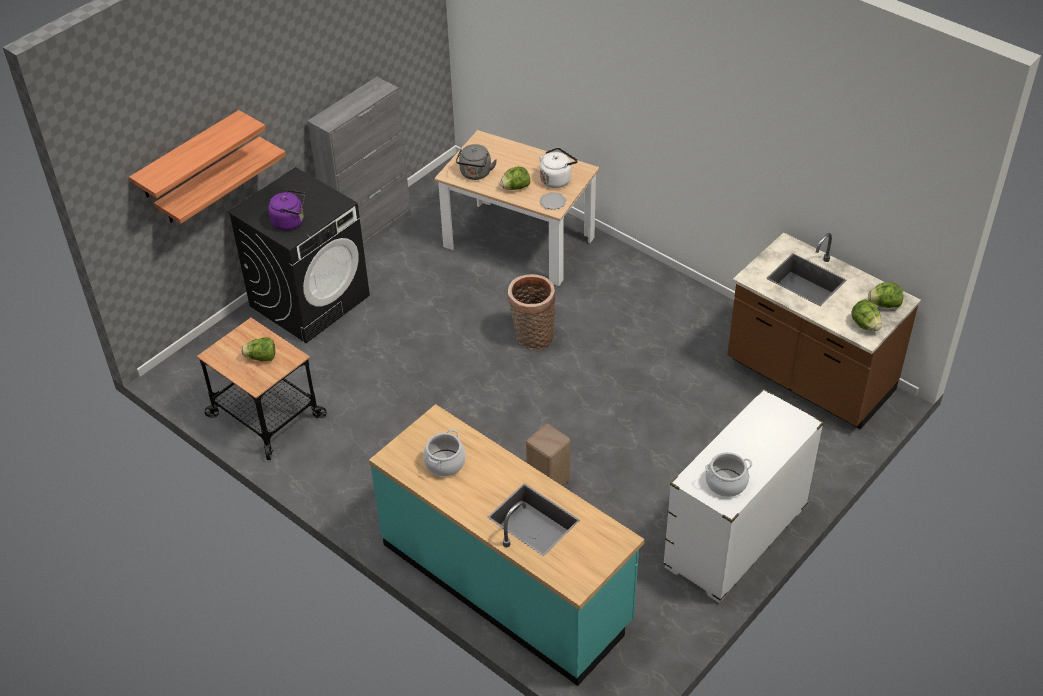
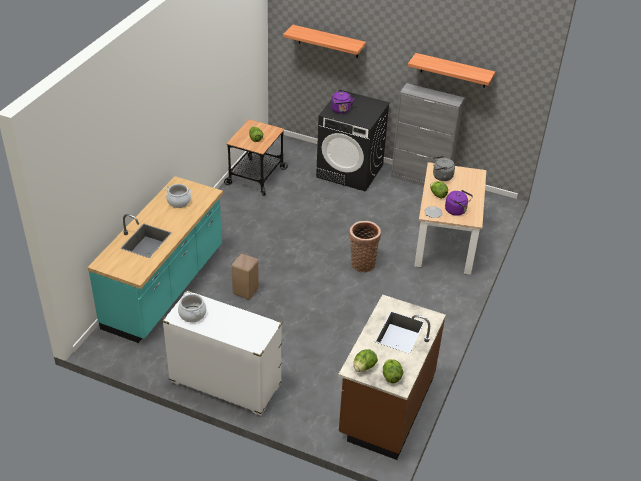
camera: 70 degrees right, 5 degrees down
shelf [154,136,286,224] -> shelf moved to [408,53,495,88]
white kettle [539,147,578,188] -> purple kettle [445,190,473,216]

